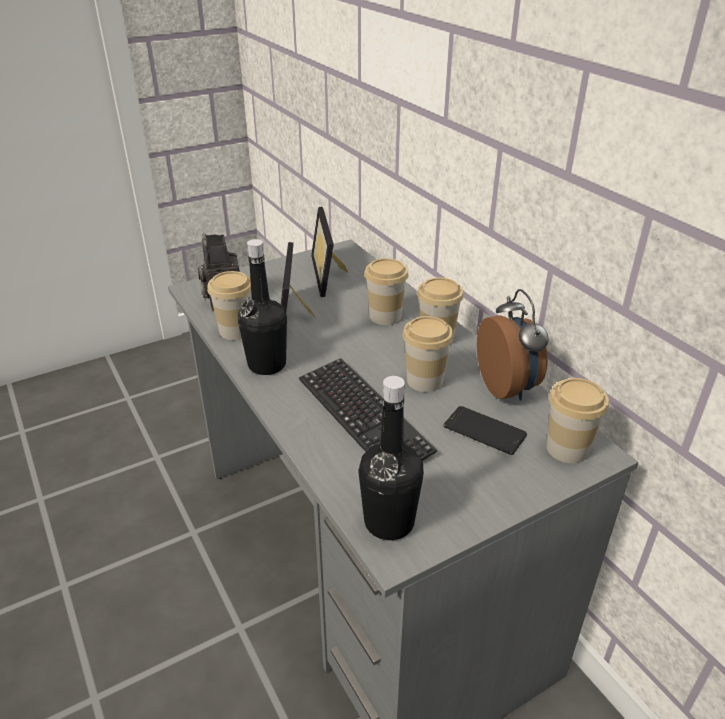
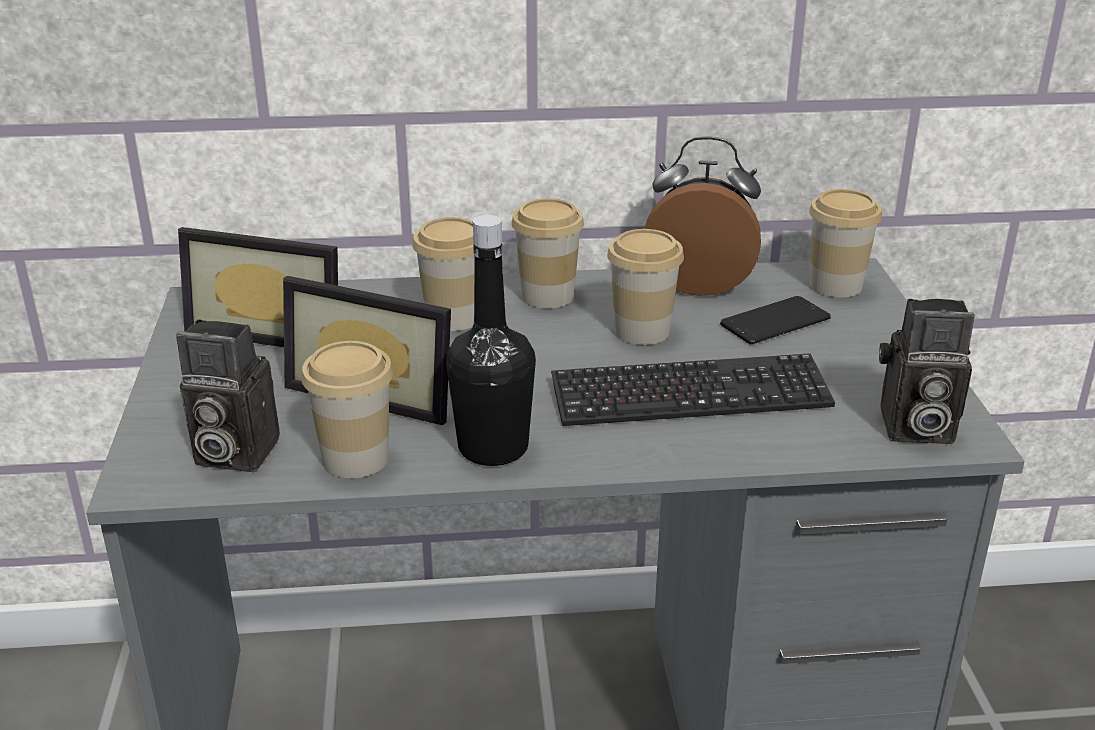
camera: 65 degrees left, 5 degrees down
black bottle [359,376,424,540] -> camera [879,299,975,444]

